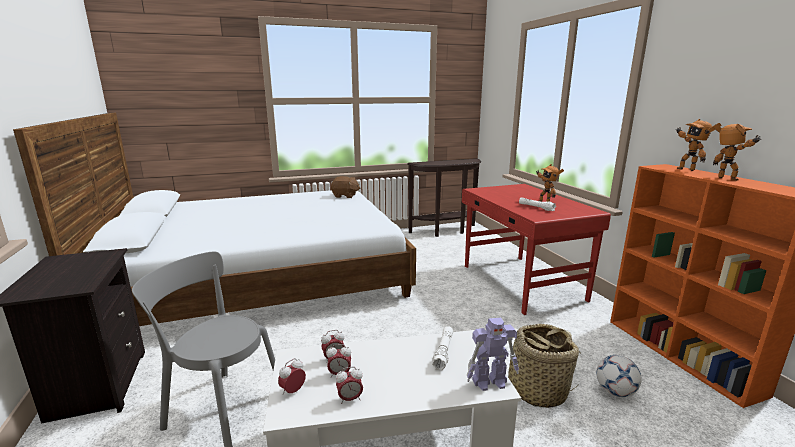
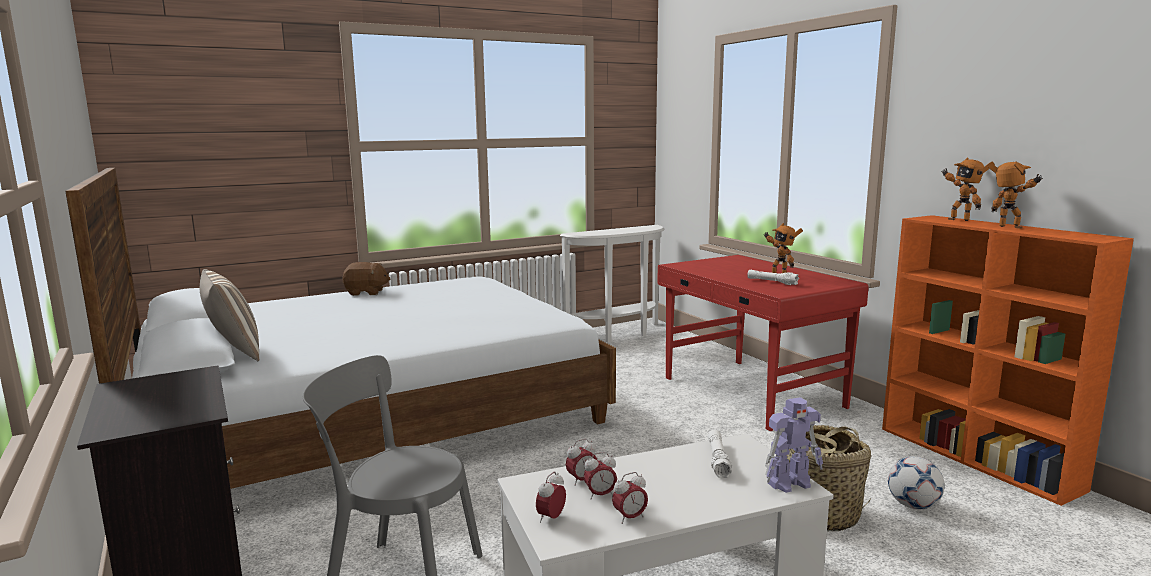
camera: 10 degrees left, 5 degrees down
brown plush toy [331,176,360,198] -> brown plush toy moved to [342,262,390,296]
brown console table [407,159,481,237] -> white console table [560,225,664,343]
none -> pillow [200,269,259,361]

